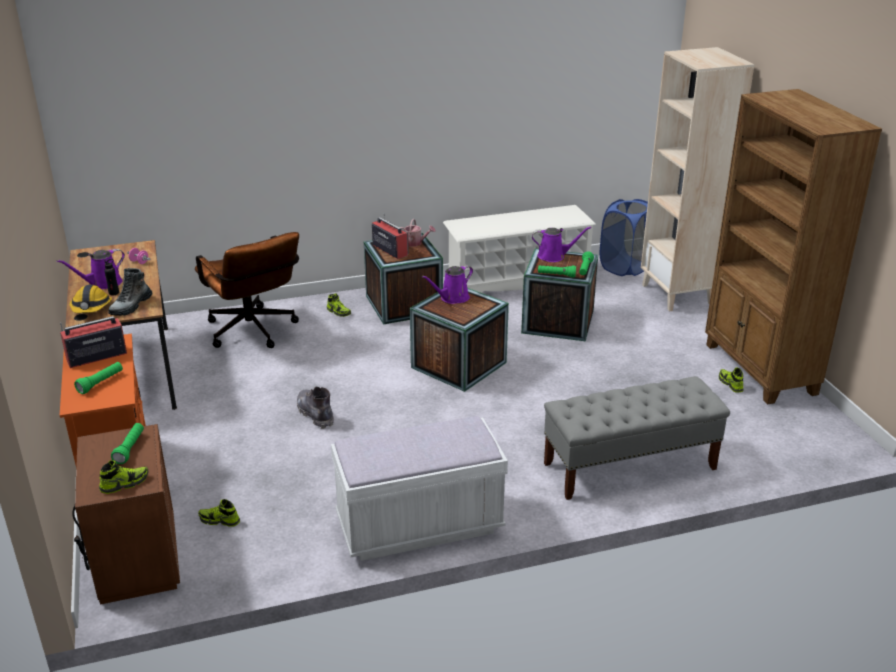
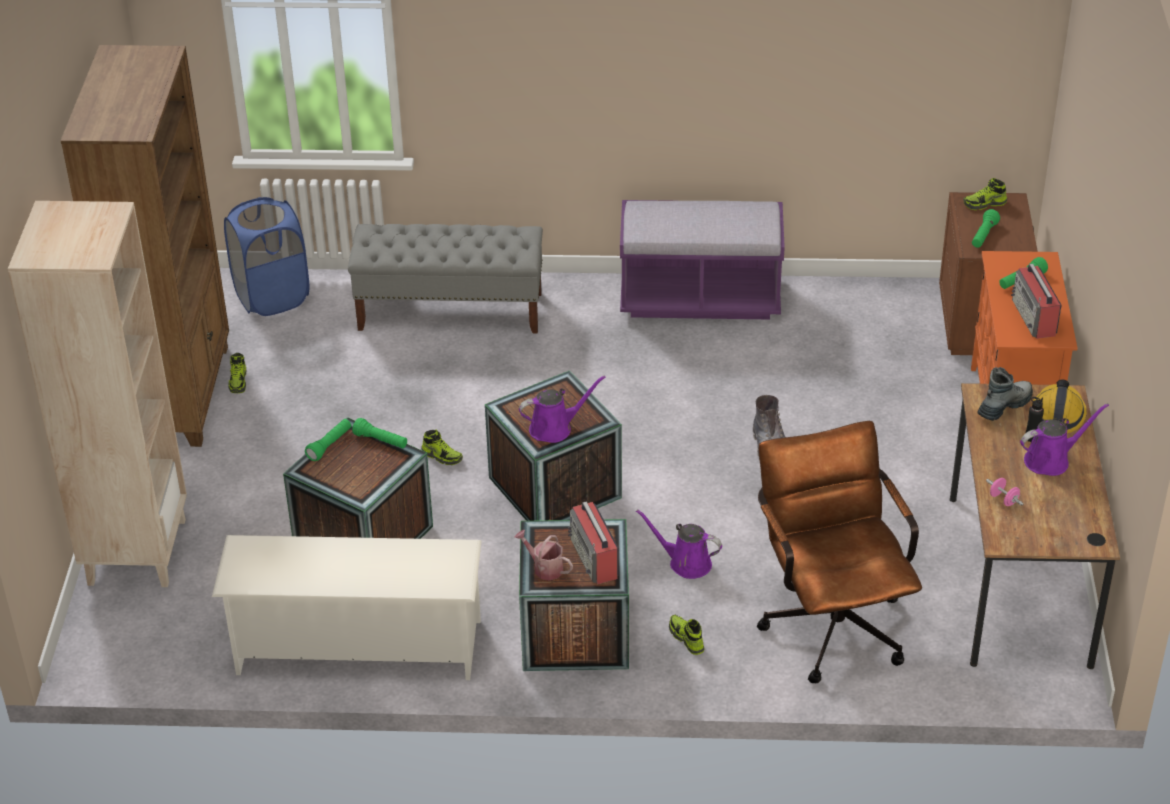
camera: 160 degrees left, 10 degrees up
radio [60,316,127,368] -> radio turned 90 degrees clockwise [1011,264,1061,339]
shoe [198,499,240,527] -> shoe moved to [421,430,463,465]
white bench [331,416,508,561] -> purple bench [620,200,785,319]
purple watering can [532,226,591,262] -> purple watering can moved to [636,509,722,579]
blue laundry basket [600,199,648,276] -> blue laundry basket moved to [224,197,309,316]

